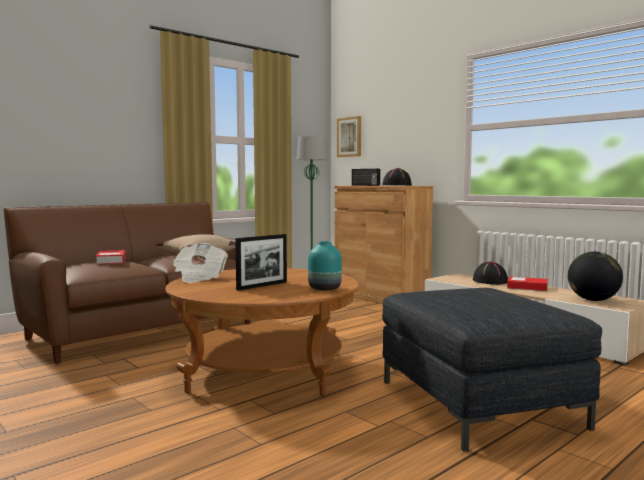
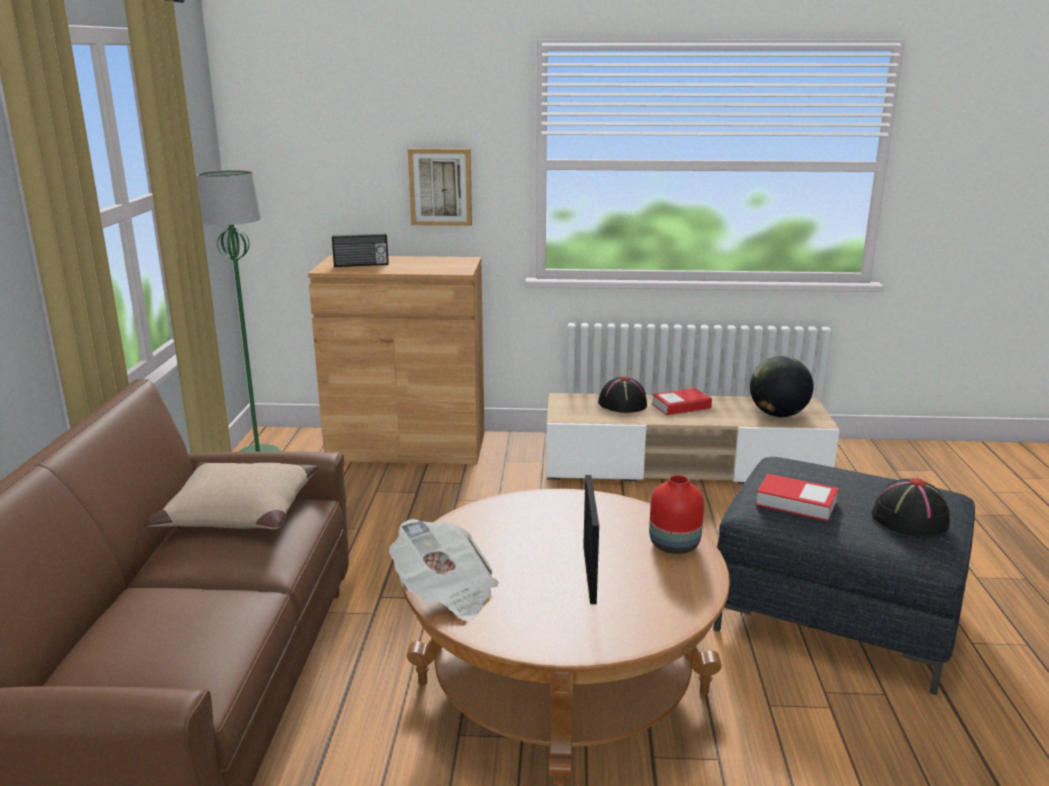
camera: 45 degrees left, 15 degrees up
book [96,250,126,265] -> book moved to [756,474,839,521]
turquoise vase [308,241,342,290] -> red vase [649,475,704,554]
picture [337,116,361,157] -> picture moved to [408,149,472,226]
black hat [382,168,412,186] -> black hat moved to [871,478,950,536]

